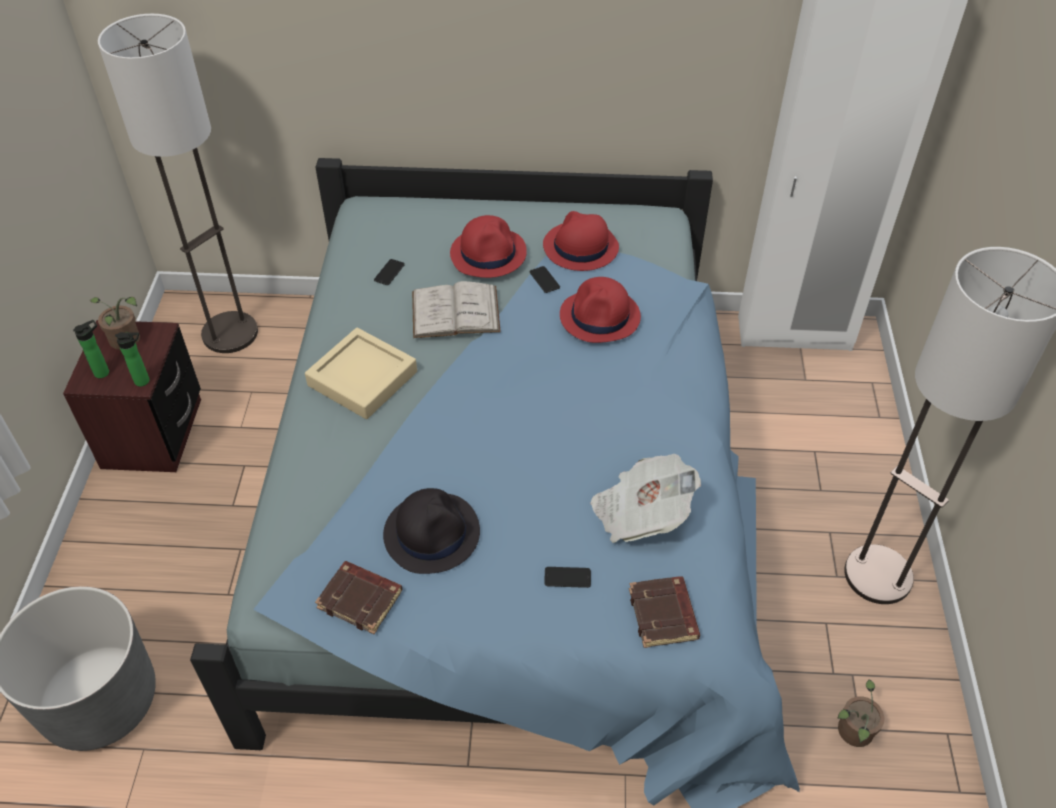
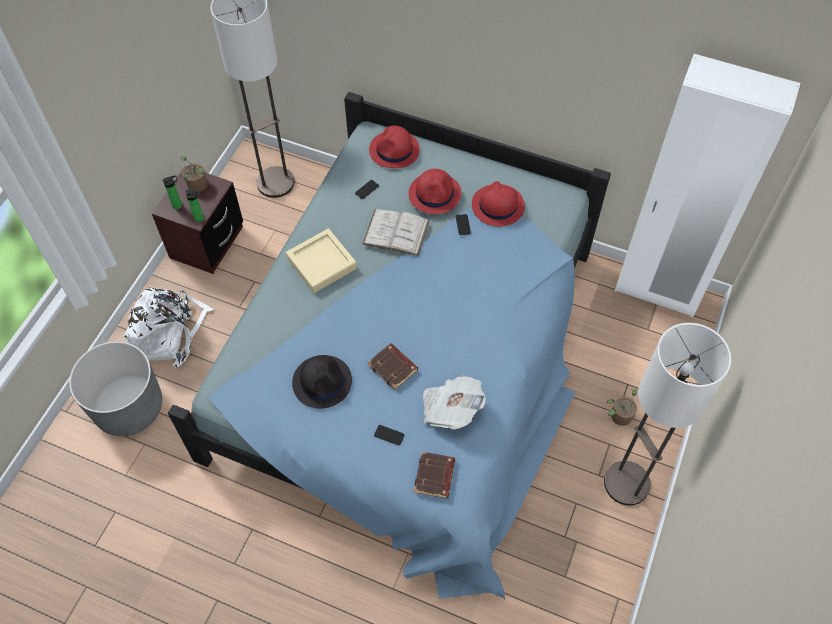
camera: 20 degrees right, 10 degrees up
brown book [315,561,402,634] -> brown book moved to [368,343,418,390]
red hat [560,277,641,343] -> red hat moved to [369,125,420,168]
potted plant [837,679,885,747] -> potted plant moved to [606,389,637,426]
none -> white backpack [124,288,214,368]

